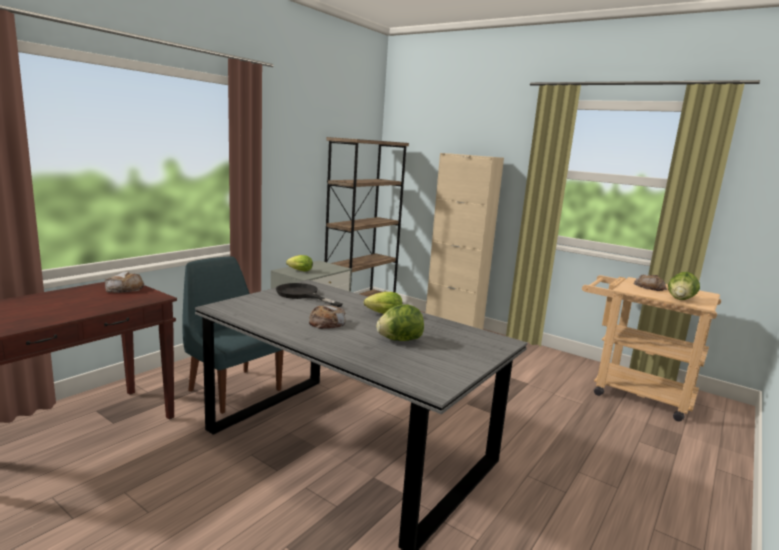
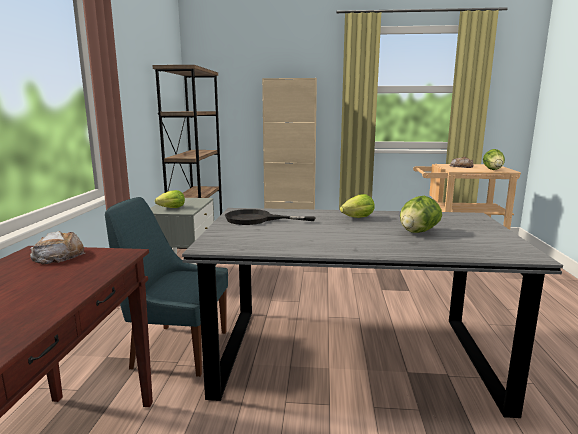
camera: 30 degrees left, 0 degrees up
bread [309,305,346,329] -> none

